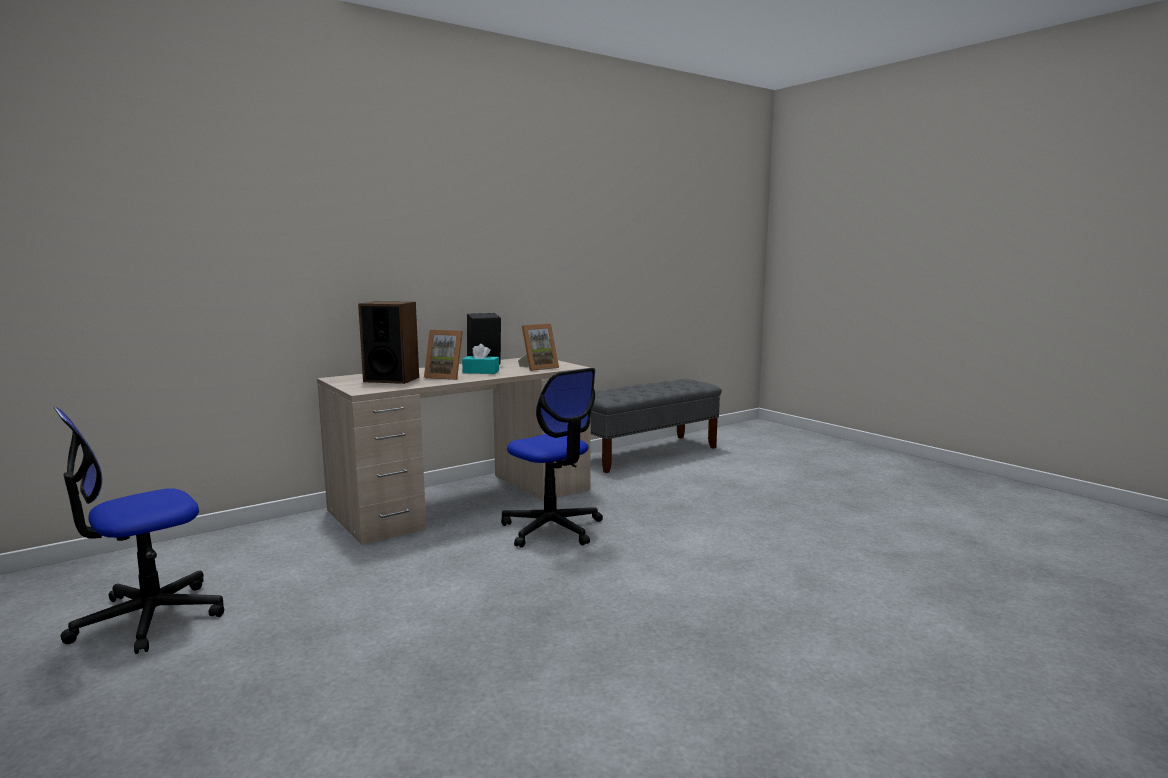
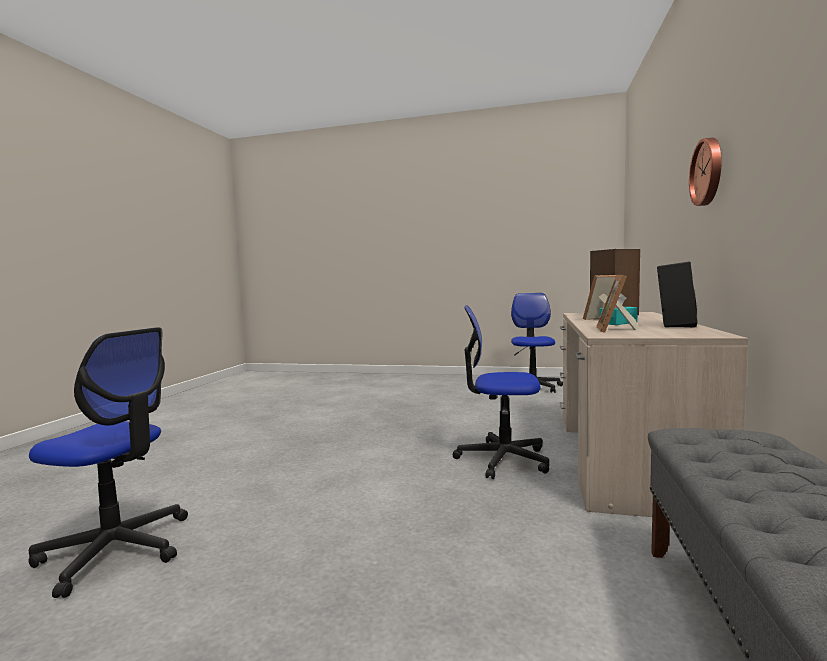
camera: 140 degrees right, 5 degrees down
none -> office chair [29,327,188,598]
none -> wall clock [689,137,722,206]

